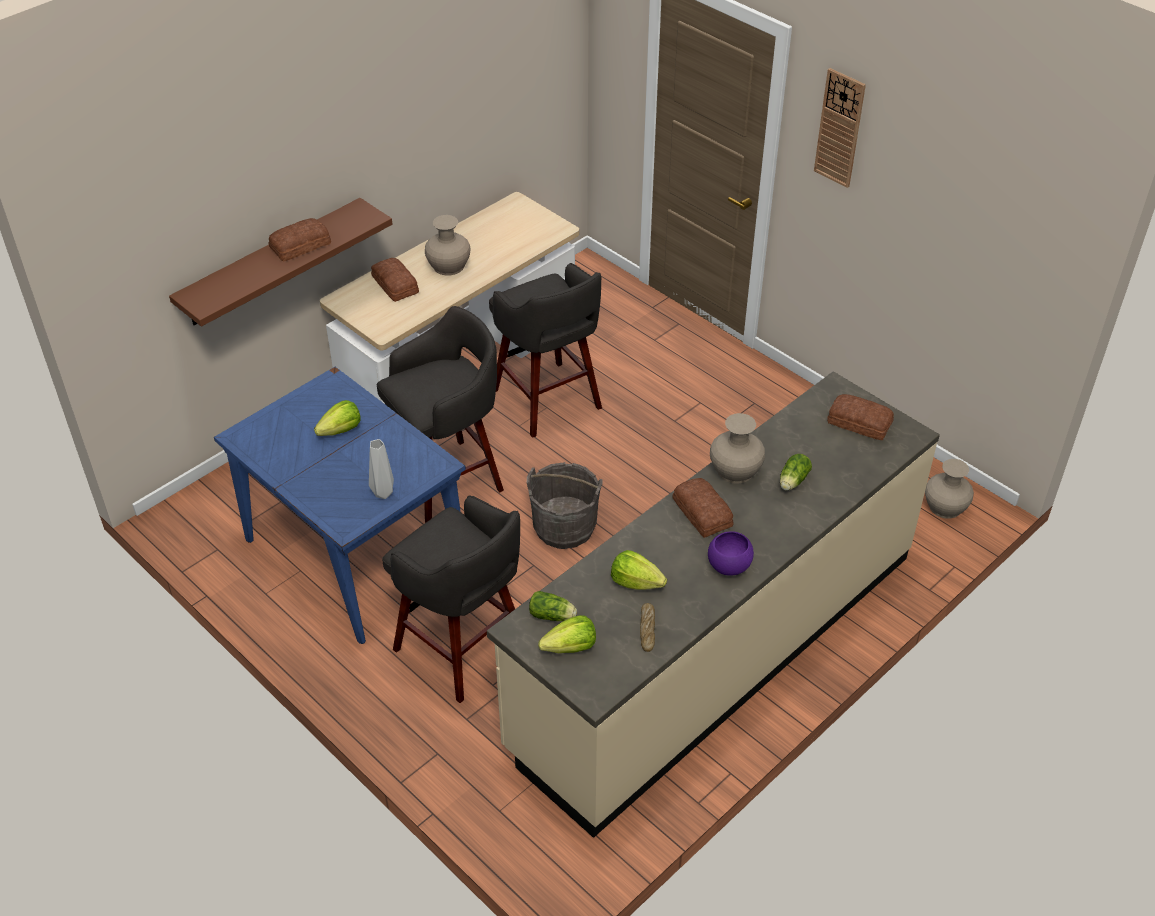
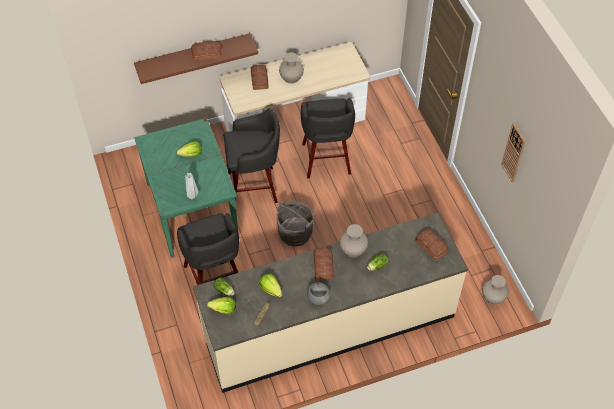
camera: 25 degrees right, 10 degrees up
blue dining table [214,367,466,644] -> green dining table [134,118,238,258]
purple bowl [708,531,754,575] -> grey bowl [307,282,330,305]
wall clock [814,68,866,188] -> wall clock moved to [501,123,526,183]

